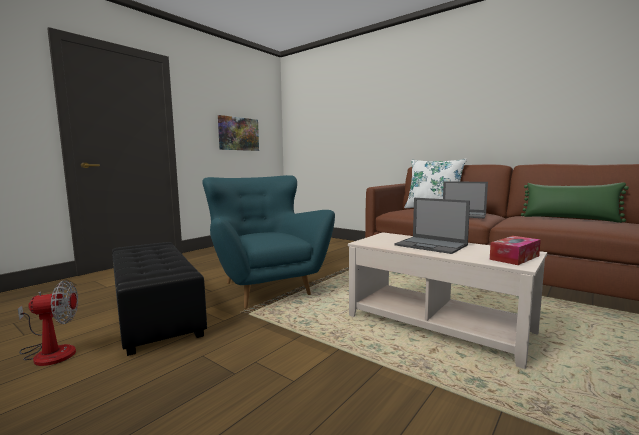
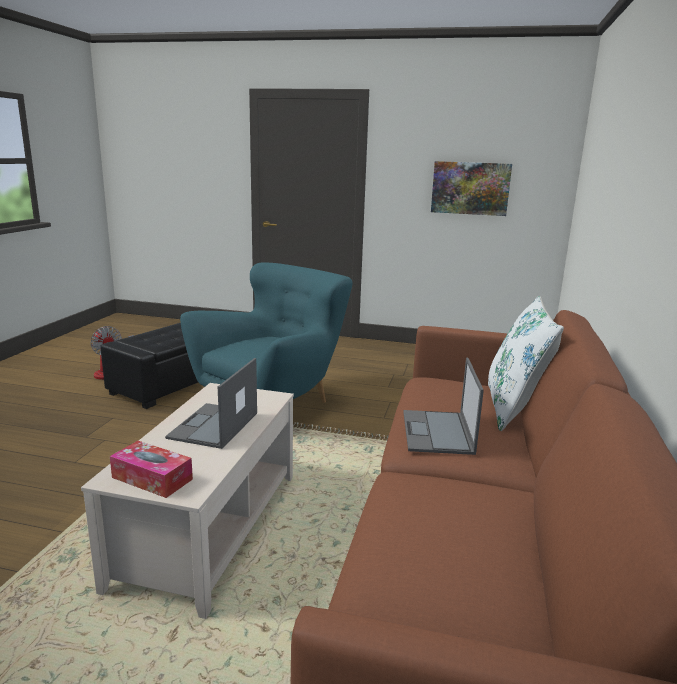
camera: 65 degrees right, 10 degrees up
green pillow [521,182,629,223] -> none

